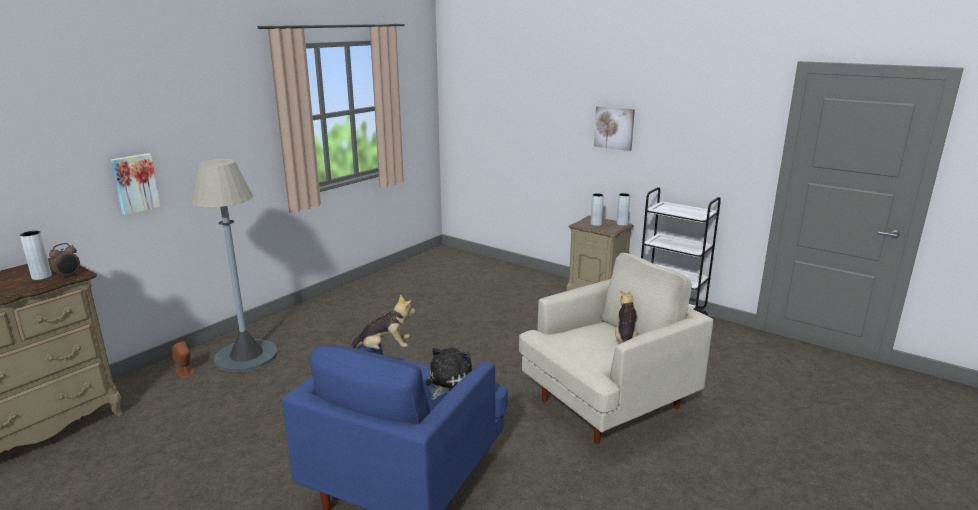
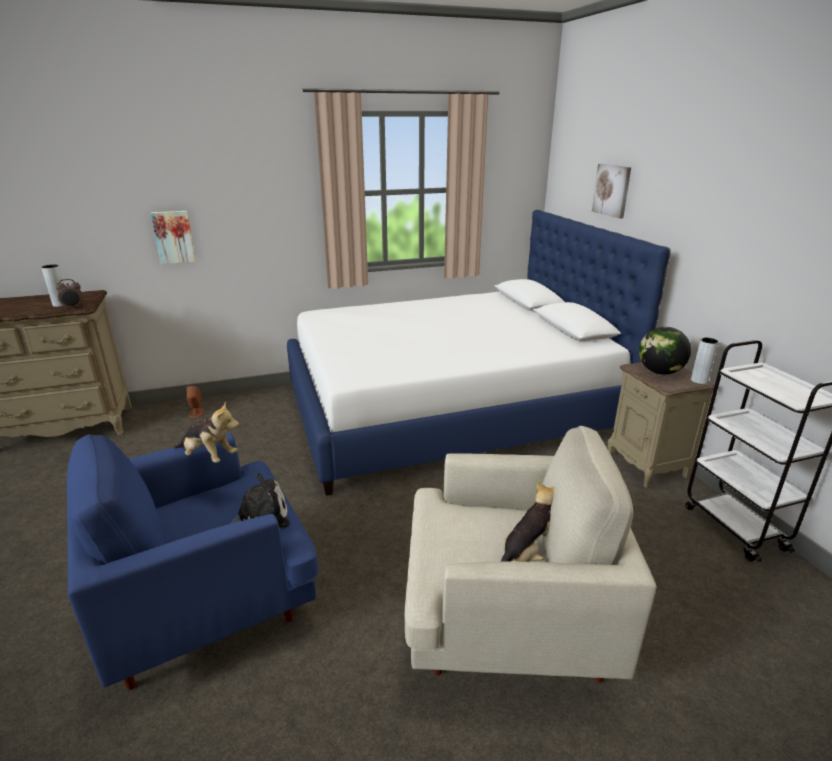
camera: 35 degrees right, 5 degrees up
grey floor lamp [191,159,278,372] -> none
grey vase [591,193,604,226] -> globe [639,327,691,374]
picture [594,106,635,151] -> picture moved to [592,164,631,219]
none -> white bed [287,210,671,496]

